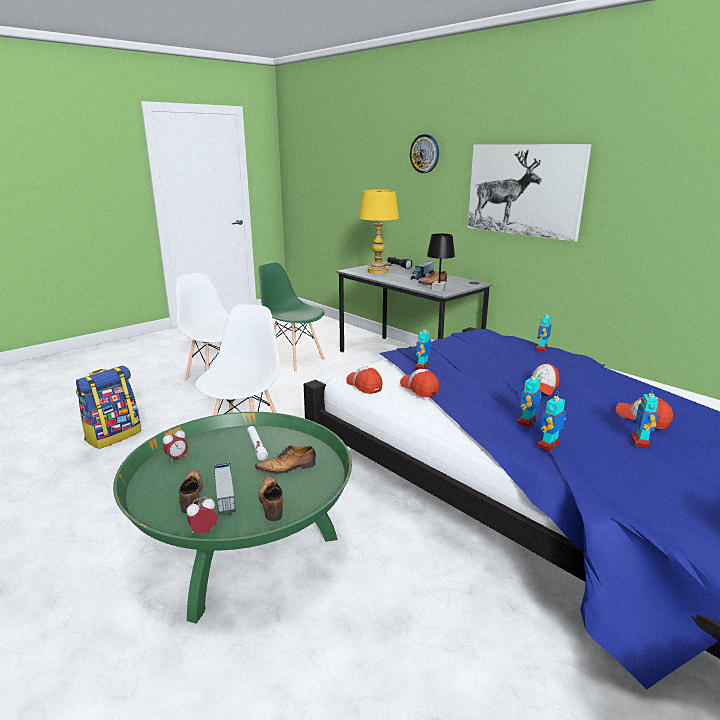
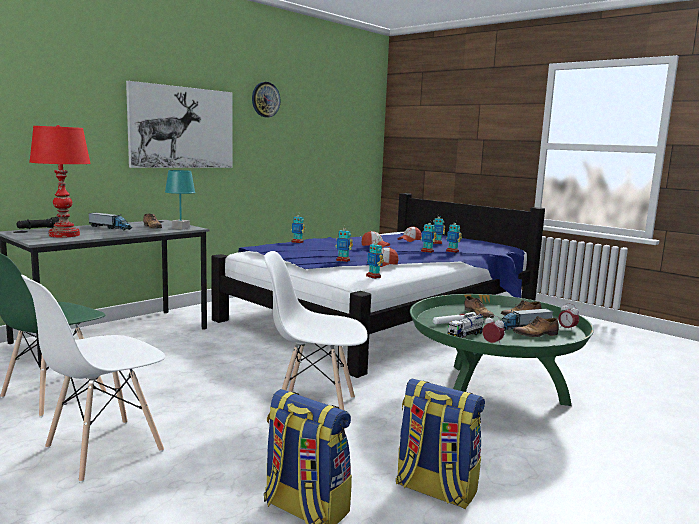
camera: 95 degrees left, 10 degrees down
cap [346,366,382,394] -> toy robot [366,242,384,279]
yellow table lamp [358,189,399,274] -> red table lamp [29,125,91,238]
wall clock [410,134,439,173] -> wall clock moved to [252,82,280,117]
black table lamp [427,233,455,292] -> turquoise table lamp [165,170,195,230]
none -> backpack [396,378,485,509]
none -> toy truck [447,313,484,338]

